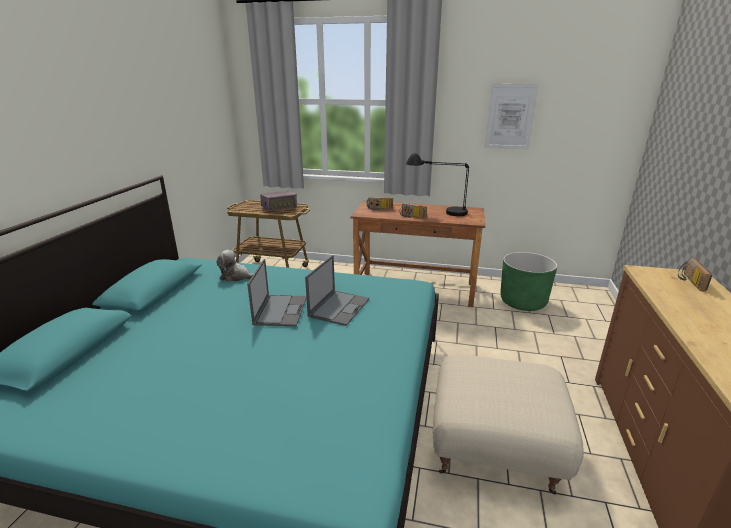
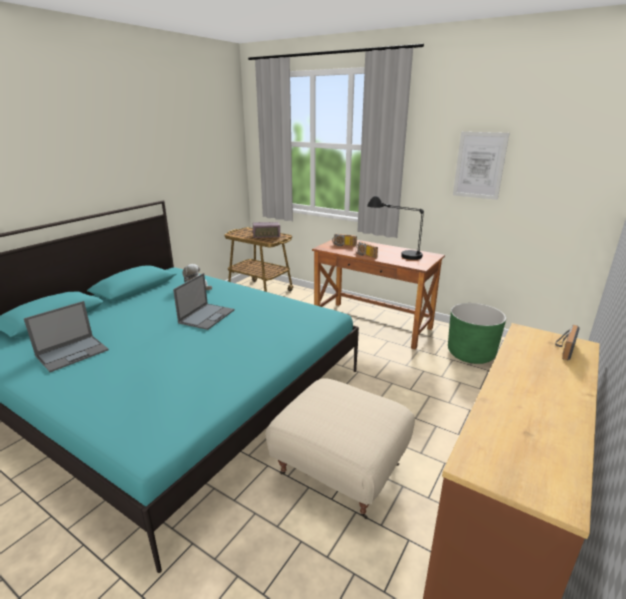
camera: 20 degrees right, 0 degrees up
laptop [305,255,369,326] -> laptop moved to [24,301,109,372]

